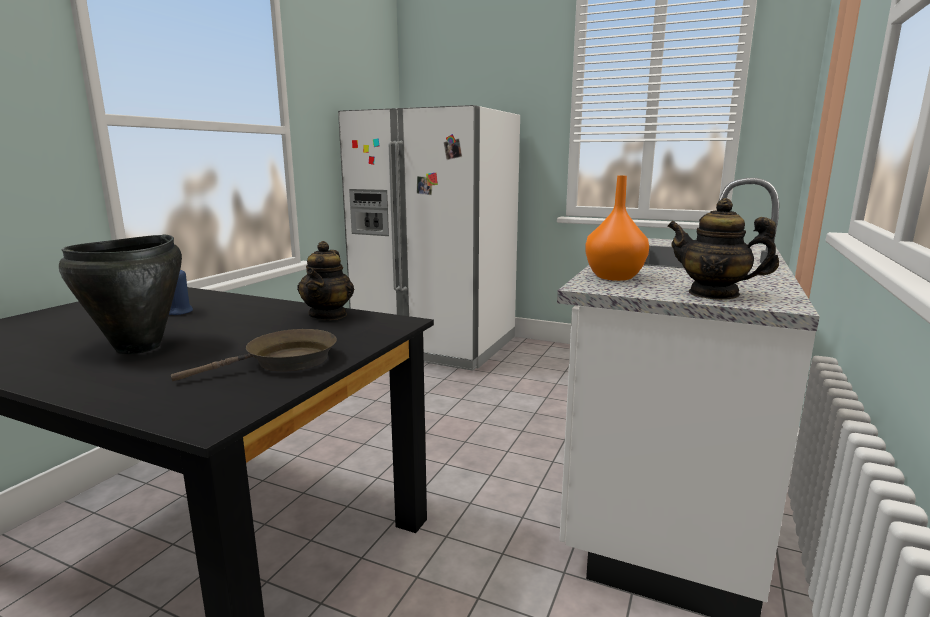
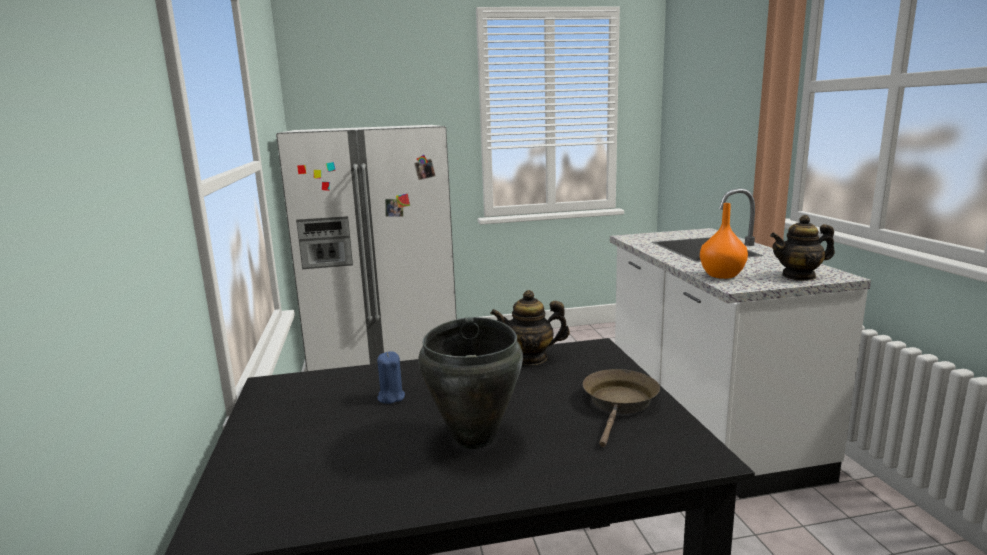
camera: 35 degrees left, 0 degrees up
teapot [297,241,354,320] -> teapot turned 120 degrees clockwise [490,290,570,365]

